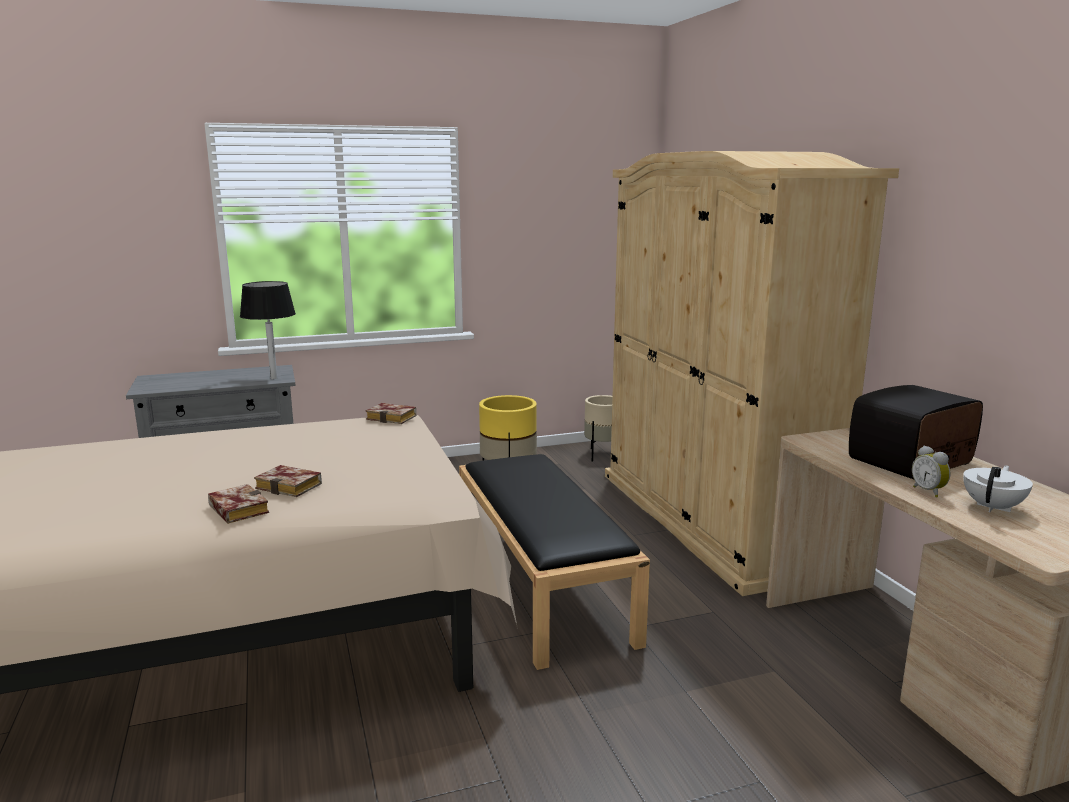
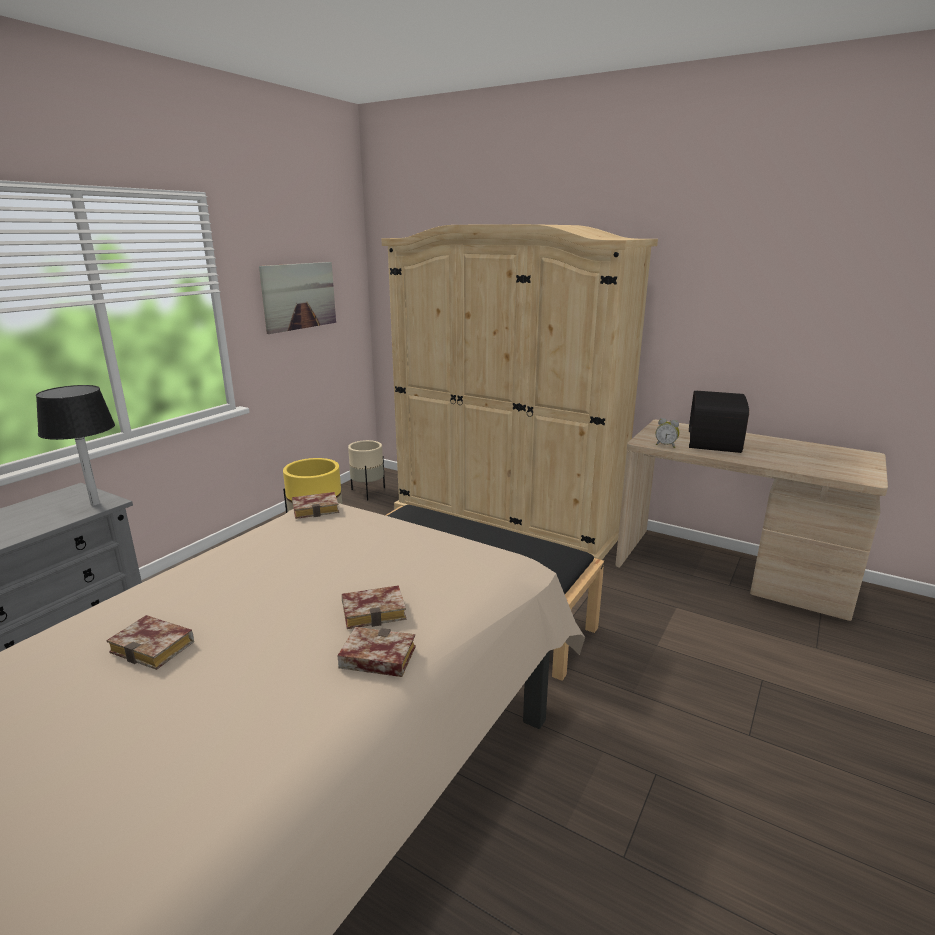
camera: 40 degrees left, 5 degrees up
alarm clock [912,446,950,498] -> alarm clock moved to [655,418,679,448]
white teapot [963,466,1033,512] -> none
none -> book [106,615,194,670]
none -> picture [259,262,336,334]

